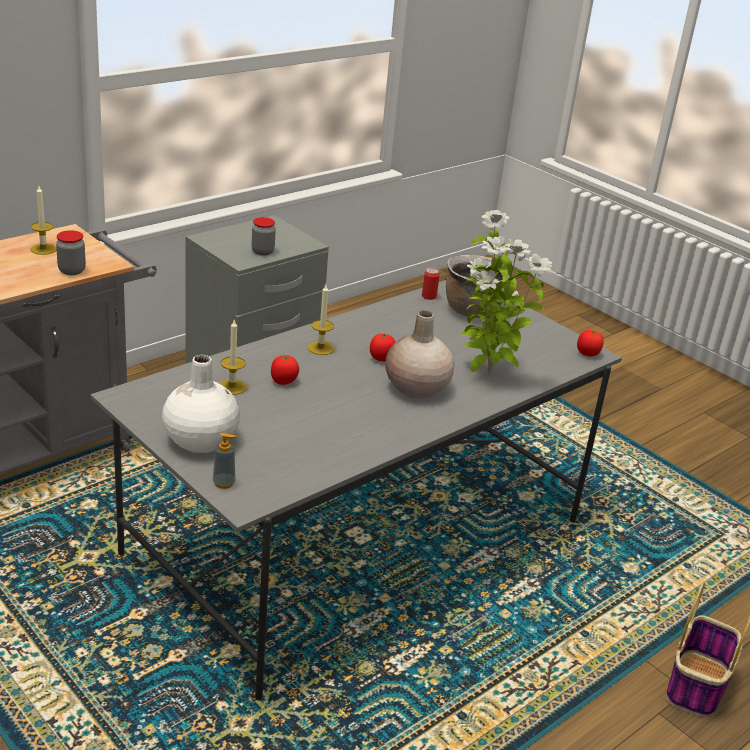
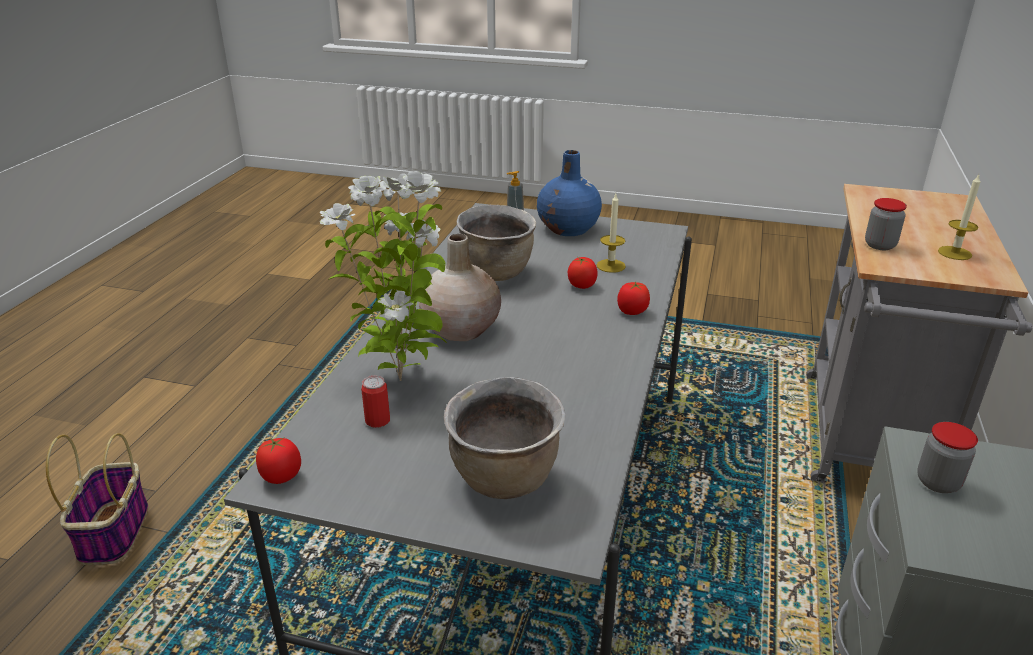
camera: 150 degrees right, 0 degrees up
white vase [162,355,240,453] -> blue vase [537,150,602,236]
candle [308,285,334,355] -> none
tomato [370,332,396,361] -> tomato moved to [617,281,650,315]
can [422,268,440,300] -> can moved to [361,376,390,428]
none -> brown cooking pot [457,205,536,281]

